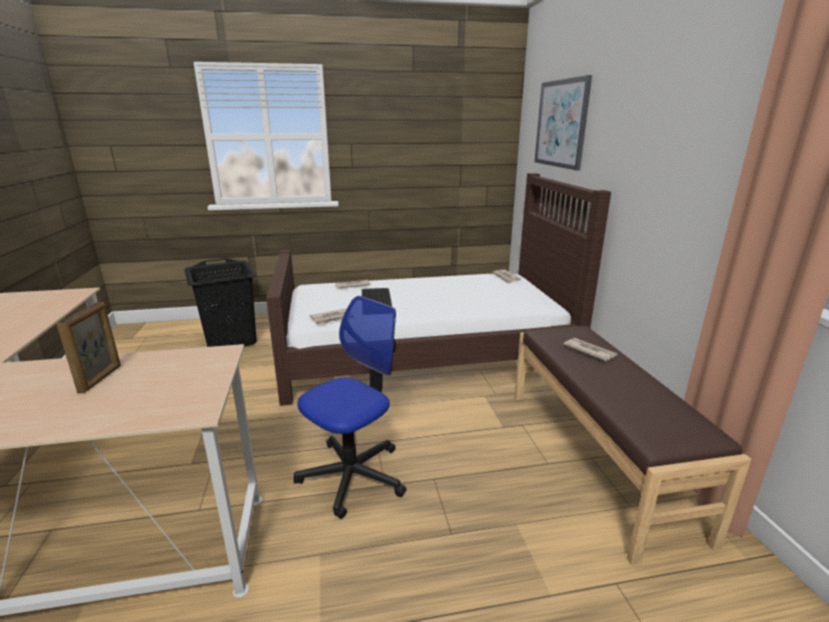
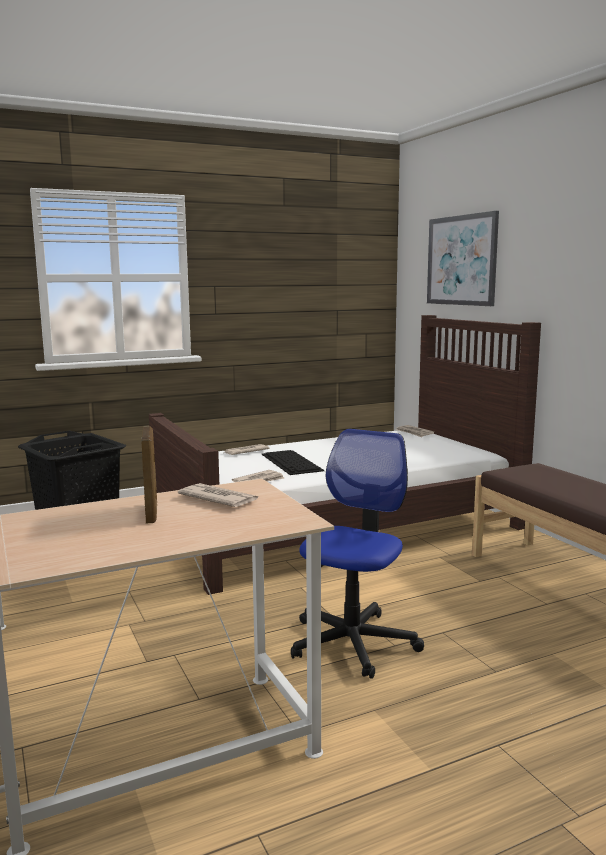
camera: 15 degrees left, 10 degrees down
newspaper [564,338,618,361] -> newspaper moved to [178,483,259,507]

